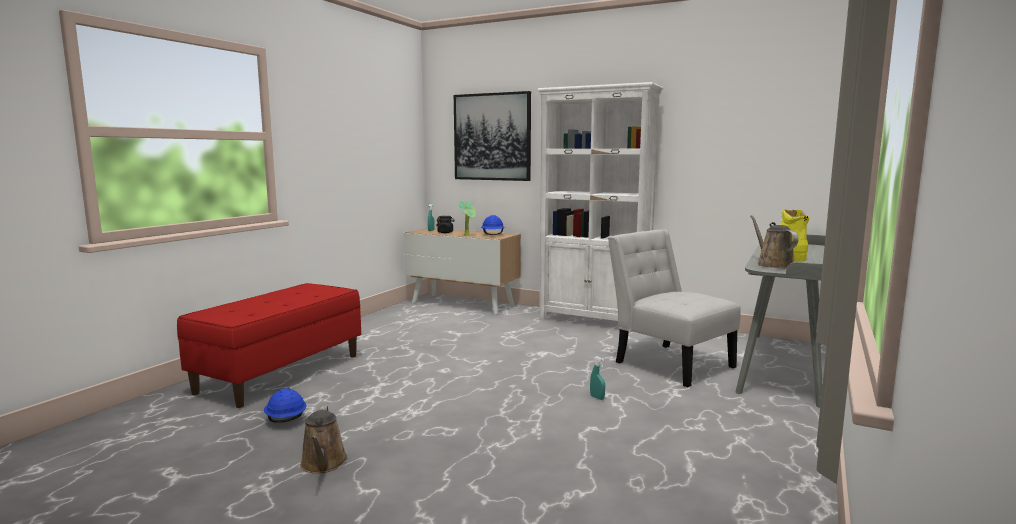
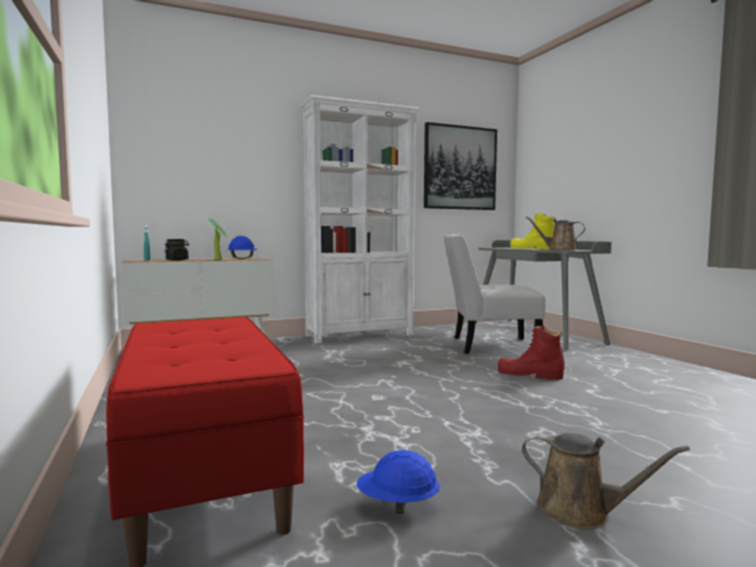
camera: 50 degrees left, 5 degrees down
picture [454,91,531,181] -> picture moved to [424,122,497,210]
turquoise spray bottle [590,356,605,400] -> red boot [498,326,565,380]

